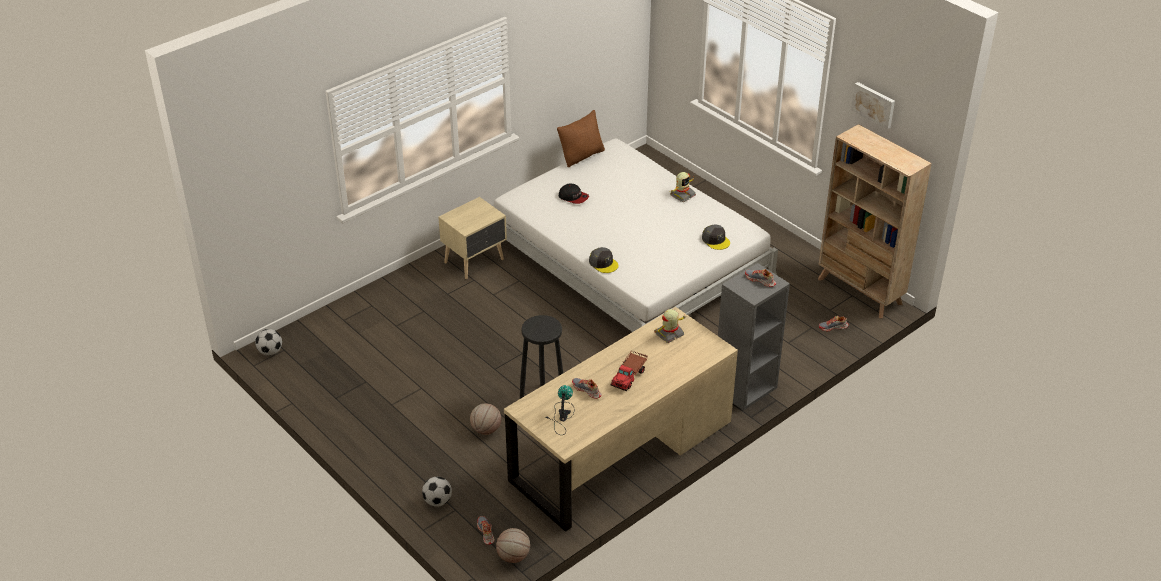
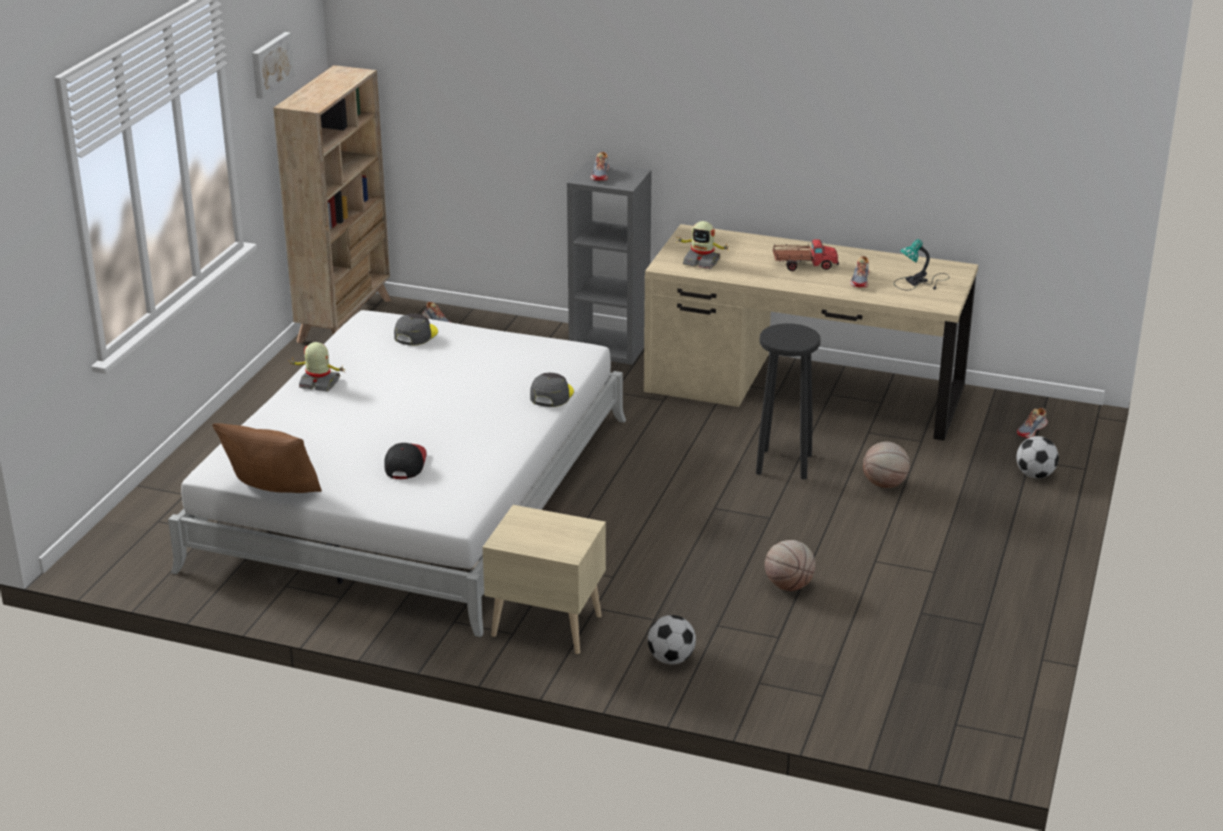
camera: 120 degrees left, 10 degrees down
football [255,329,282,356] -> football moved to [648,615,696,664]
basketball [496,528,530,563] -> basketball moved to [765,540,815,591]

